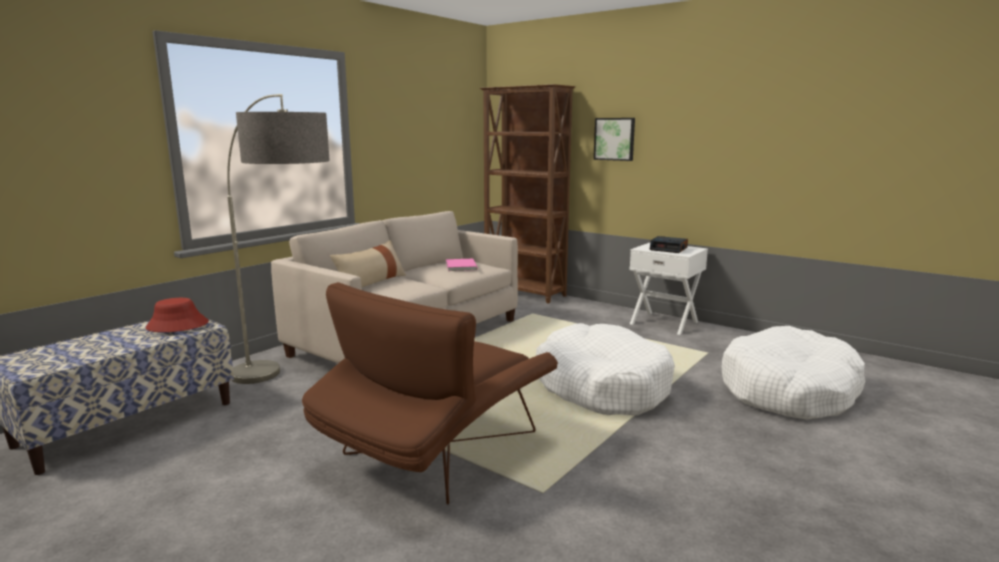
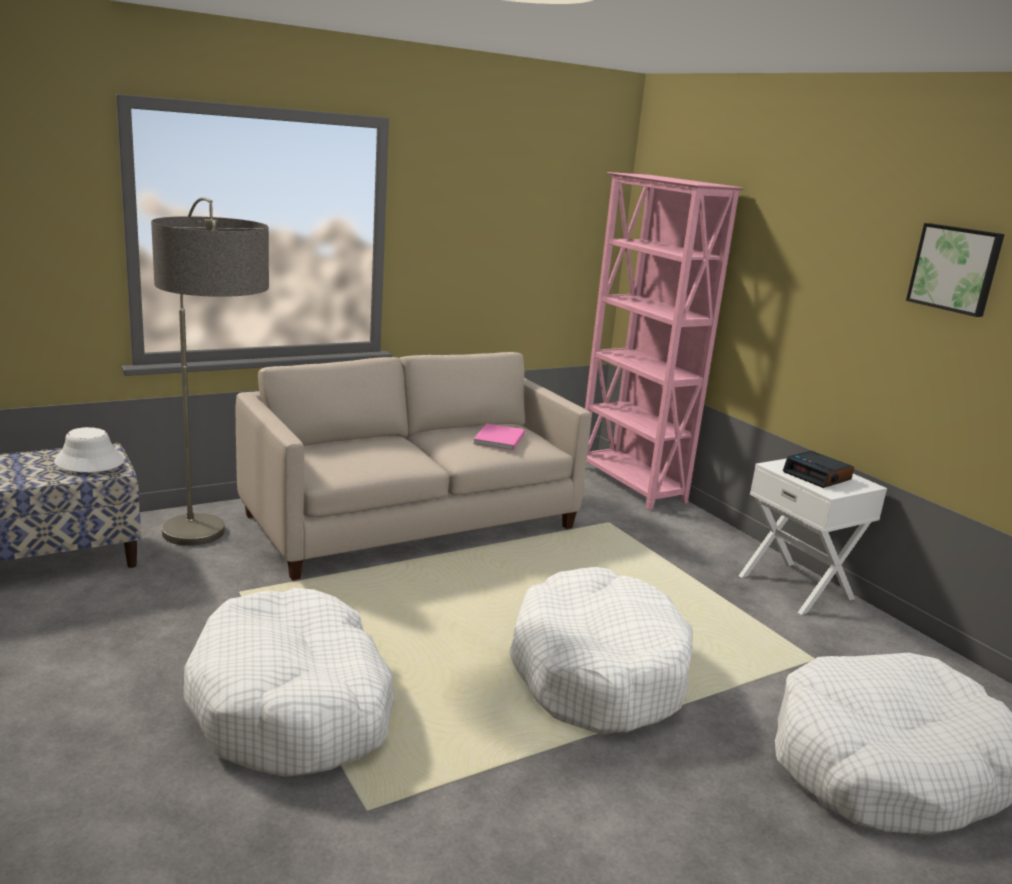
camera: 20 degrees right, 5 degrees up
red hat [146,298,209,332] -> white hat [54,427,124,472]
brown armchair [302,282,558,505] -> white dog bed [184,588,395,777]
beige pillow [330,240,406,287] -> none
brown bookcase [480,84,575,304] -> pink bookcase [585,172,743,510]
picture [594,118,635,161] -> picture moved to [906,223,1005,317]

